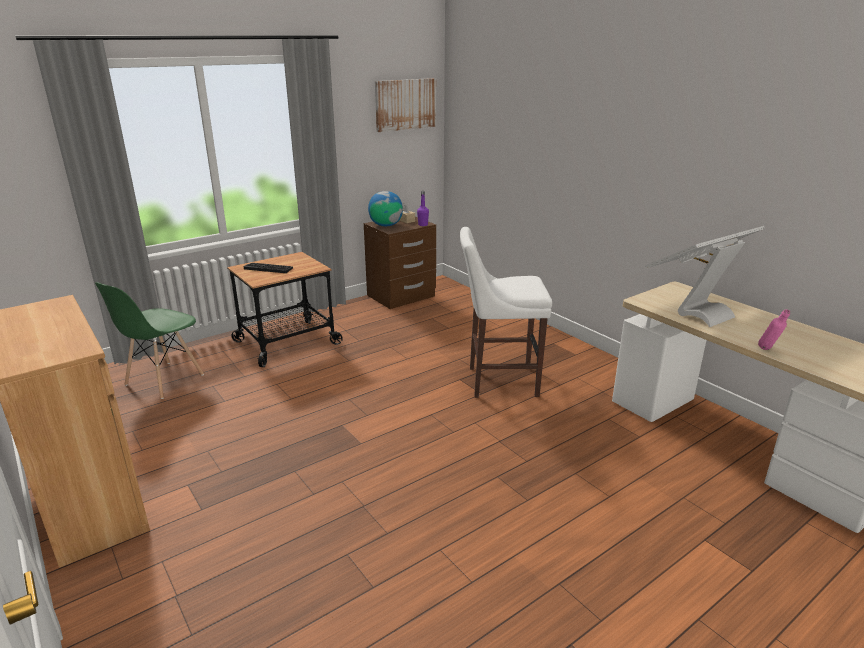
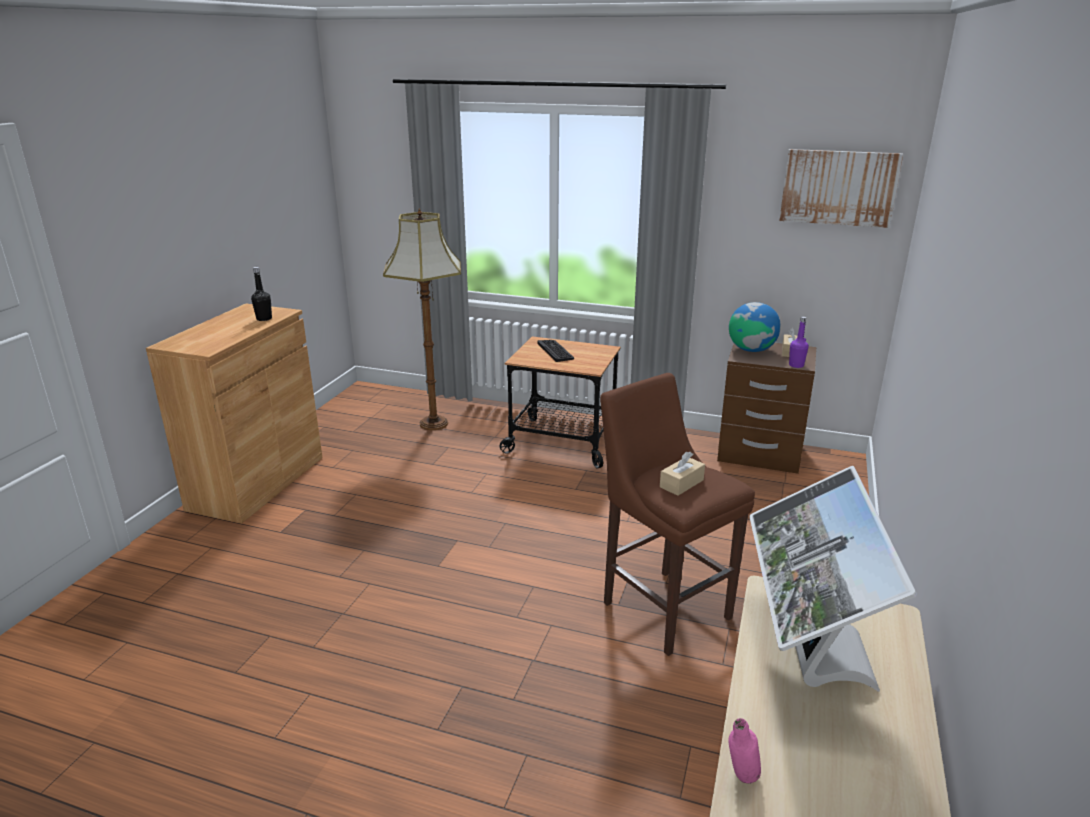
camera: 55 degrees right, 0 degrees up
green chair [95,282,204,399] -> floor lamp [383,208,461,430]
white stool [460,227,552,398] -> brown stool [600,373,755,656]
monitor [645,226,765,327] -> monitor turned 105 degrees counterclockwise [749,466,917,692]
none -> black bottle [251,267,272,321]
none -> beige tissue box [660,451,705,496]

